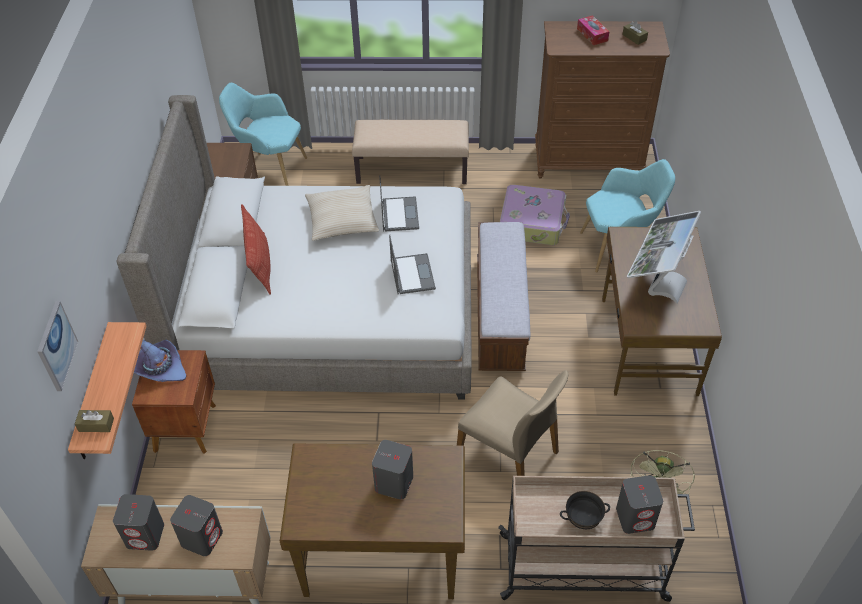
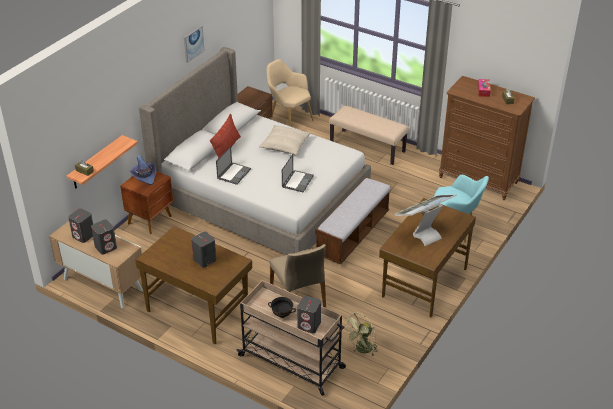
camera: 30 degrees right, 10 degrees down
picture [37,301,78,391] -> picture moved to [184,26,204,63]
turquoise armchair [219,83,307,186] -> beige armchair [267,59,314,127]
laptop [379,175,419,232] -> laptop moved to [216,146,251,185]
suitcase [500,185,570,245] -> none

